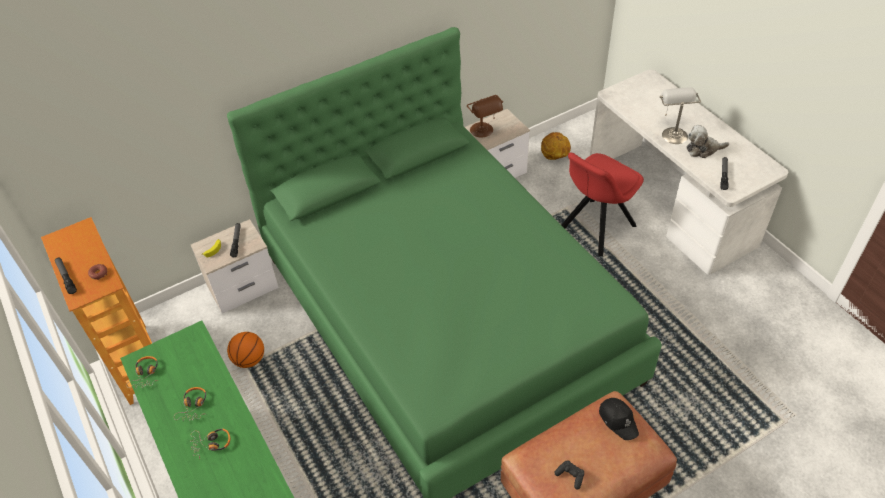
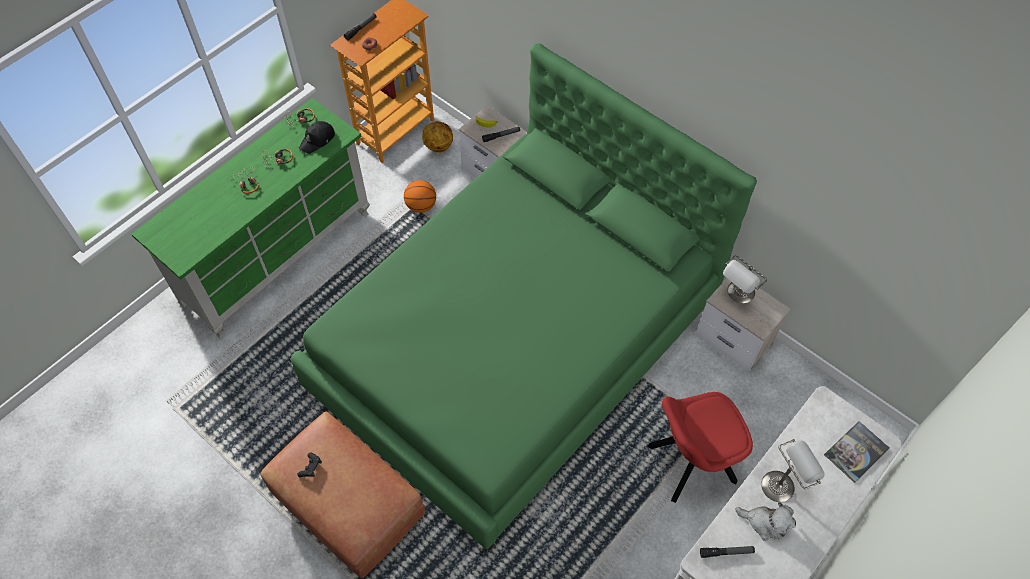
camera: 70 degrees right, 10 degrees up
brown table lamp [467,95,503,138] -> white table lamp [723,255,767,303]
basketball [541,132,571,160] -> basketball moved to [422,121,453,153]
red chair [562,153,644,256] -> red chair turned 45 degrees counterclockwise [648,392,753,503]
black cap [599,398,639,440] -> black cap moved to [299,121,335,154]
plush toy [687,125,729,158] -> plush toy turned 135 degrees clockwise [735,502,796,541]
none -> book [824,421,890,483]

